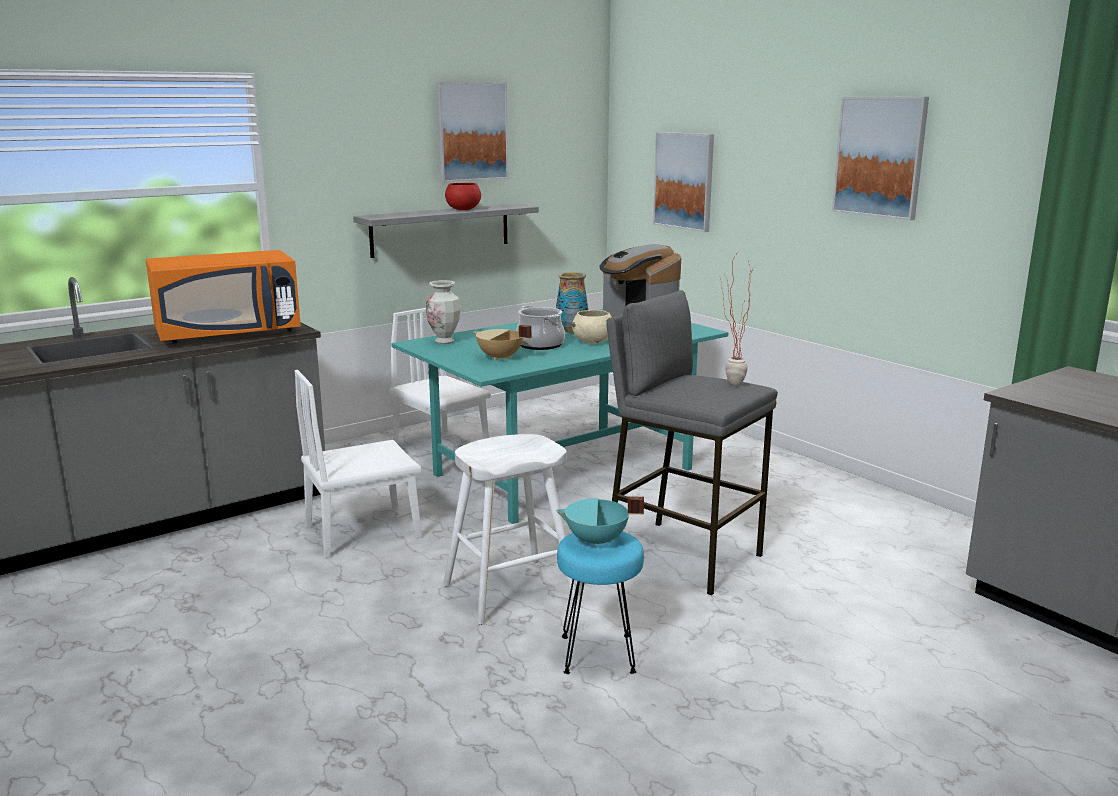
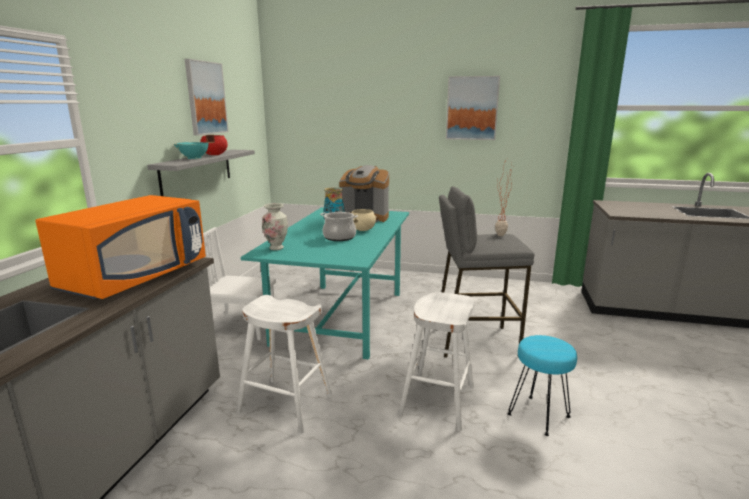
camera: 40 degrees left, 0 degrees up
white chair [295,370,422,558] -> white stool [236,295,333,433]
beige cooking pot [473,325,532,361] -> none
turquoise cooking pot [556,496,644,548] -> turquoise cooking pot moved to [173,135,215,159]
picture [653,132,714,232] -> none

